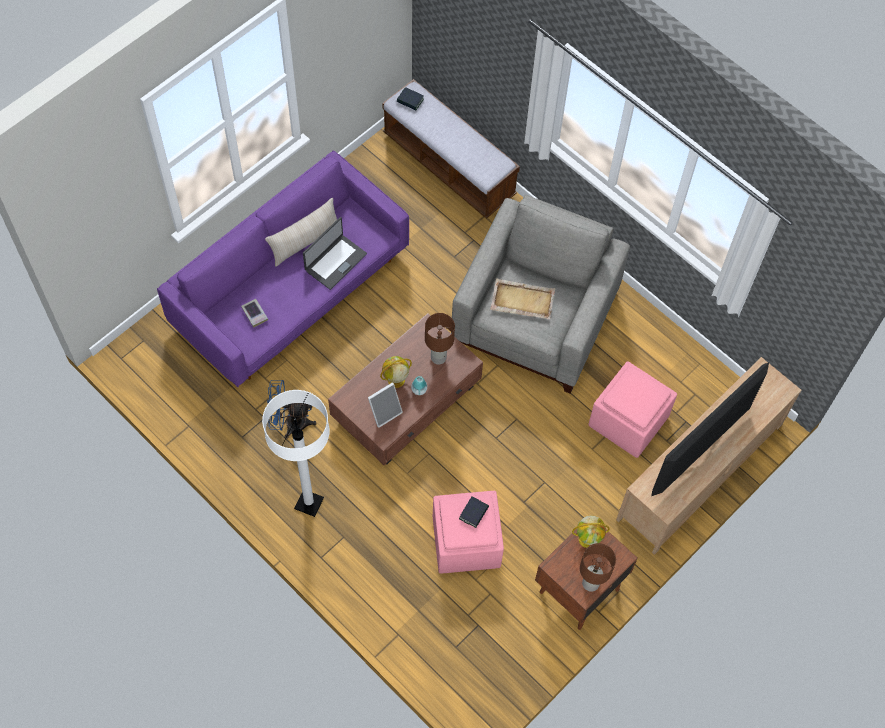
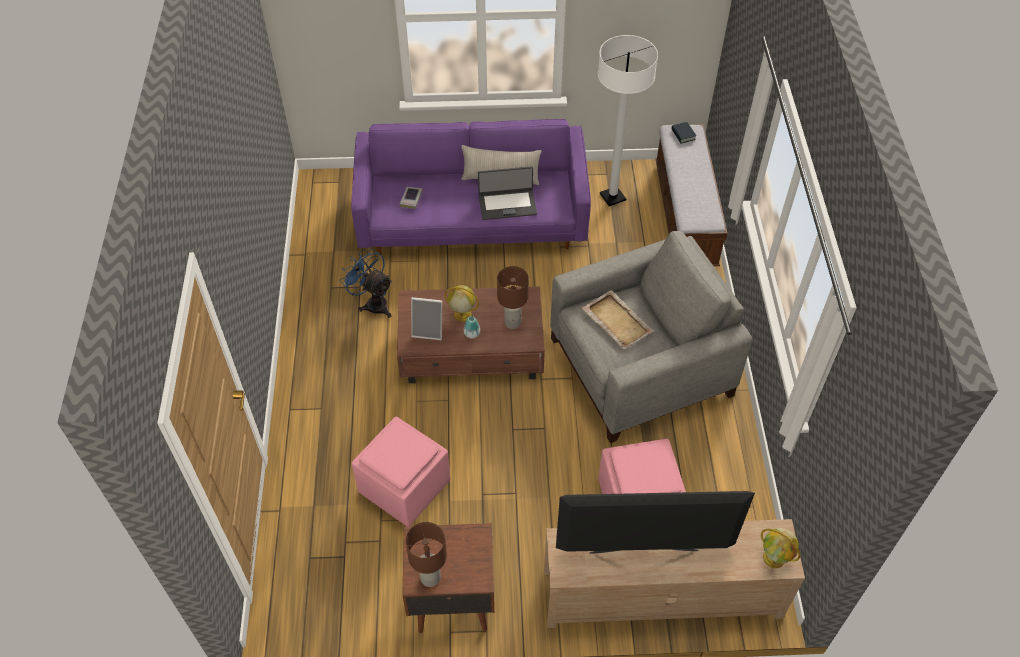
camera: 45 degrees right, 10 degrees down
white floor lamp [262,390,330,517] -> white floor lamp moved to [598,35,658,206]
book [459,497,489,528] -> none
globe [572,516,610,548] -> globe moved to [761,528,801,568]

